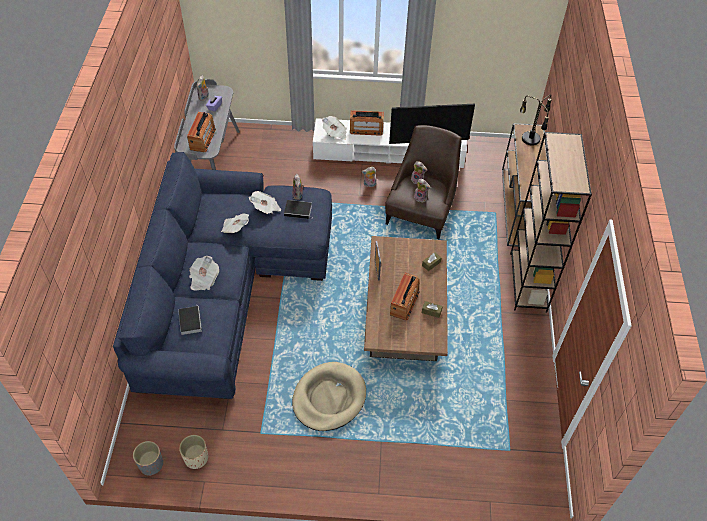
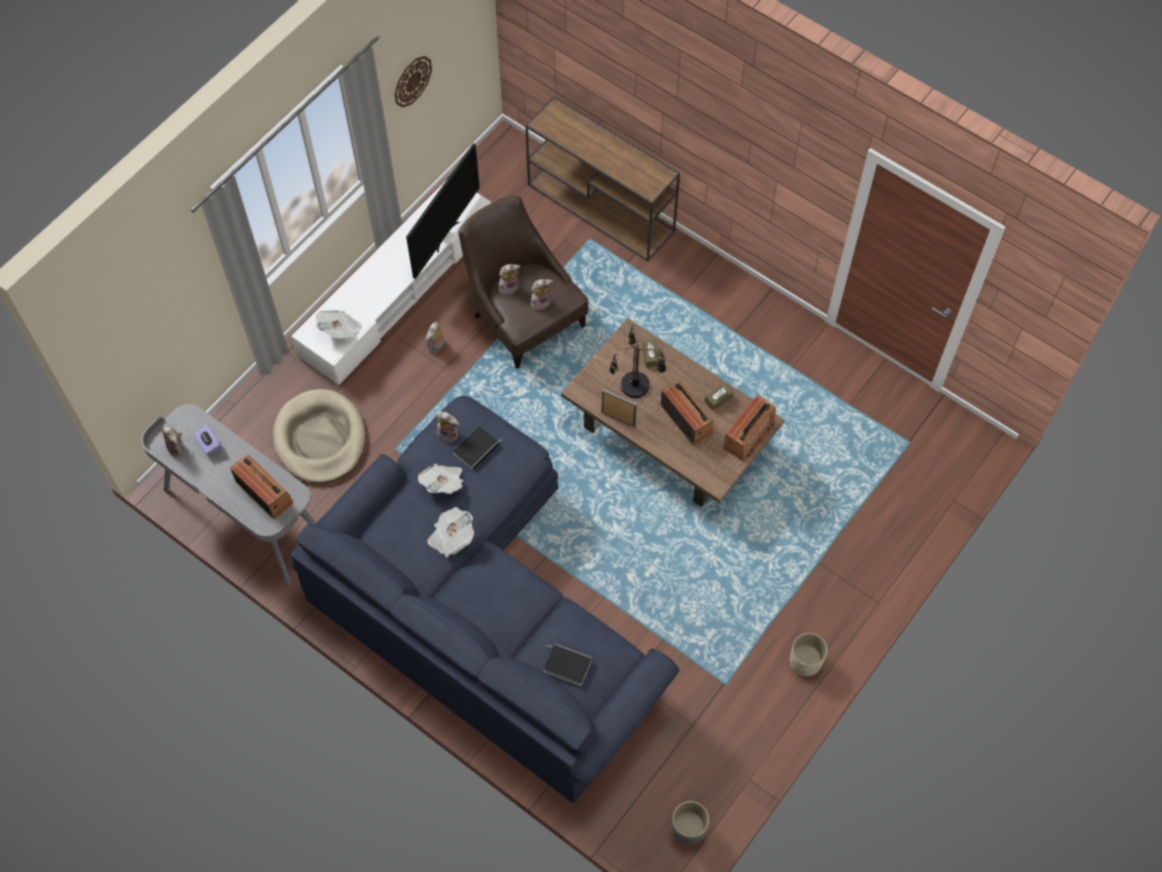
camera: 55 degrees left, 10 degrees up
beige planter [179,435,208,469] -> beige planter moved to [790,633,828,676]
newspaper [189,256,219,290] -> none
beige dog bed [292,362,366,431] -> beige dog bed moved to [273,389,366,483]
radio [350,110,384,136] -> radio moved to [723,394,776,461]
beige bookcase [510,132,592,313] -> none
table lamp [520,94,551,146] -> table lamp moved to [610,325,666,398]
none -> wall clock [395,56,432,108]

